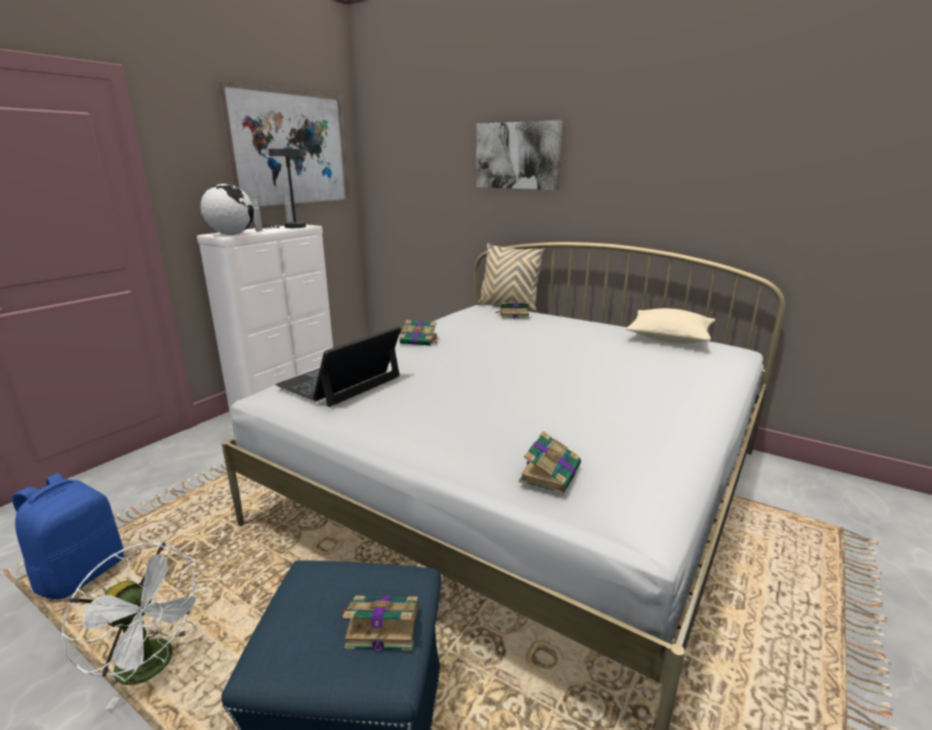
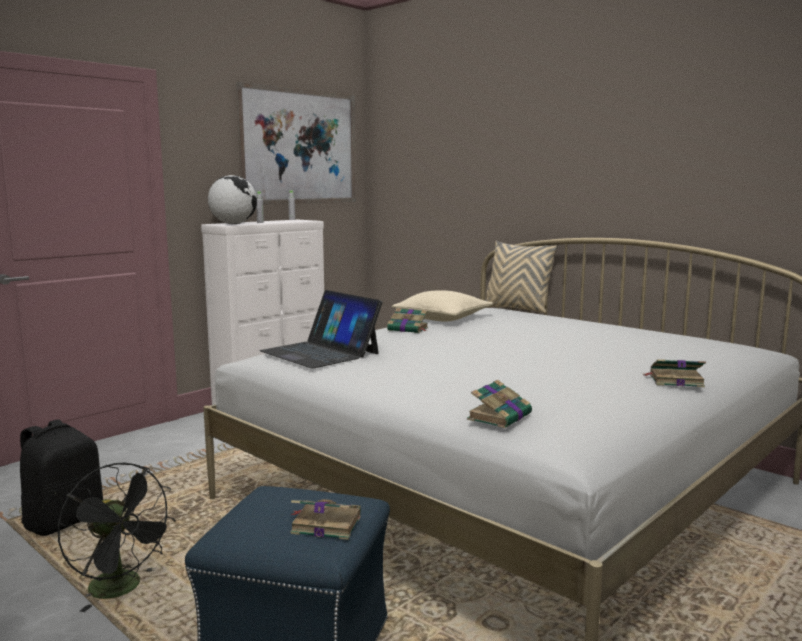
camera: 10 degrees right, 10 degrees down
blue backpack [12,473,124,599] -> black backpack [20,419,103,536]
white fan [61,542,206,709] -> black fan [57,463,176,612]
grey table lamp [262,148,306,229] -> none
laptop [275,326,401,407] -> laptop turned 90 degrees counterclockwise [259,290,382,369]
picture [476,120,563,190] -> none
book [496,303,530,319] -> book moved to [643,359,706,387]
beige pillow [626,308,715,344] -> beige pillow moved to [392,290,493,322]

